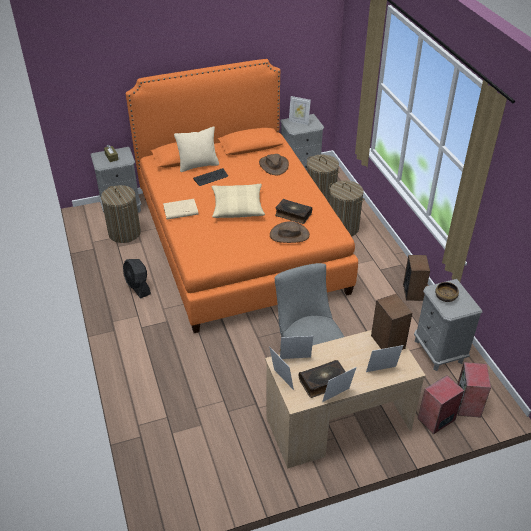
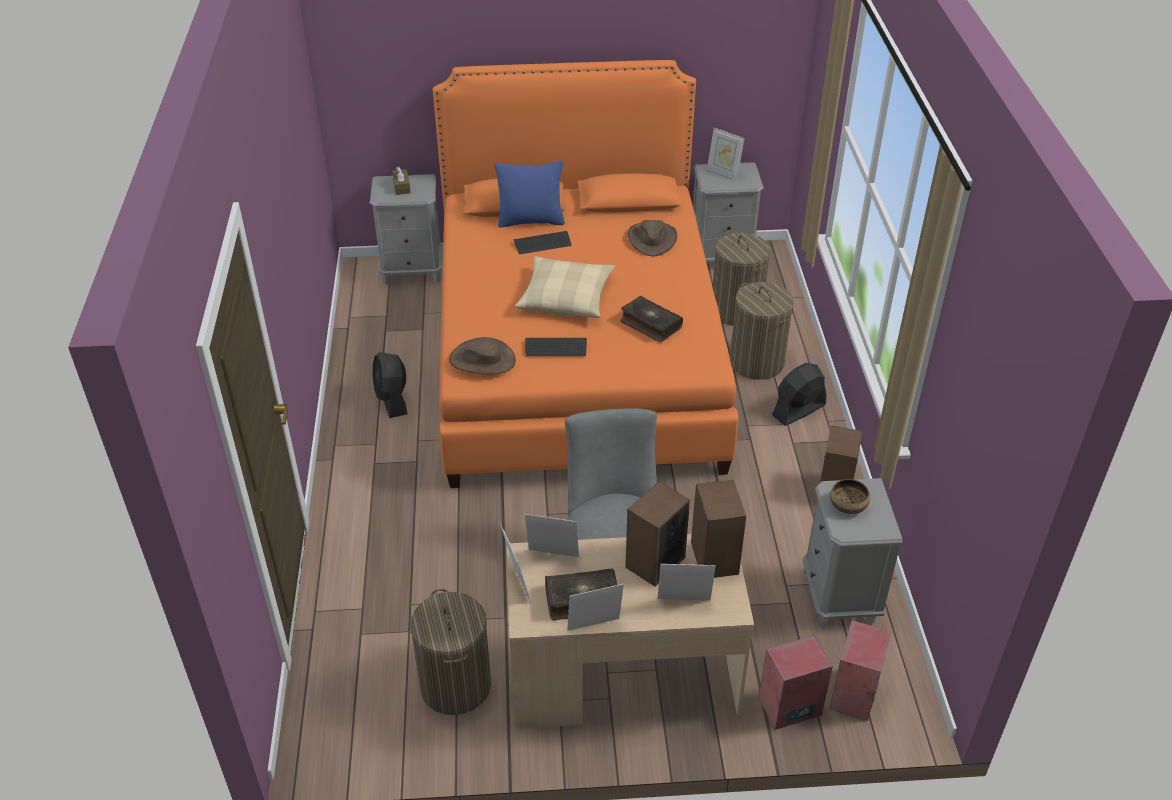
camera: 15 degrees right, 0 degrees up
laundry basket [101,185,141,243] -> laundry basket moved to [410,589,491,715]
beige book [163,199,199,220] -> none
beige pillow [174,127,219,172] -> blue pillow [495,161,565,227]
brown hat [270,221,310,243] -> brown hat moved to [449,337,516,375]
none -> keyboard [525,338,587,356]
none -> speaker [625,481,690,586]
none -> black fan [772,363,826,426]

